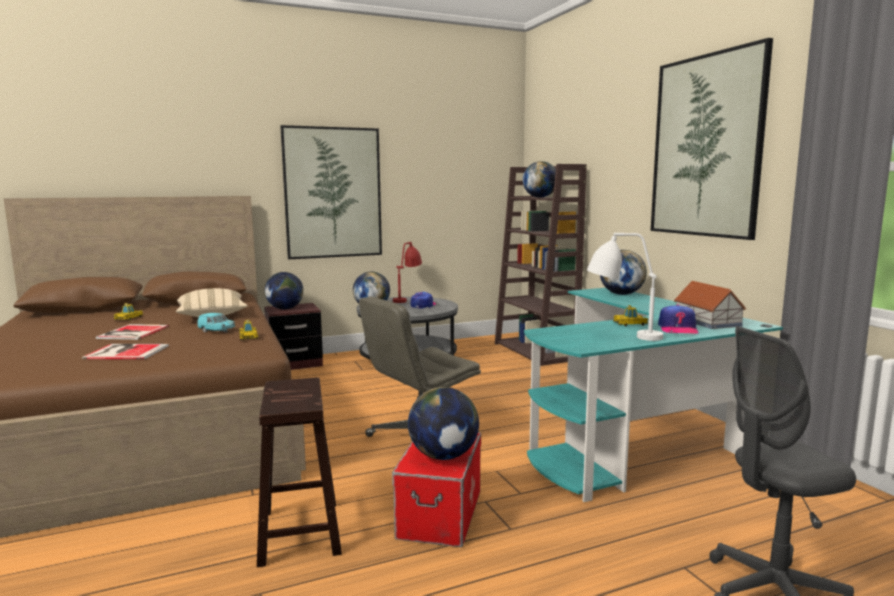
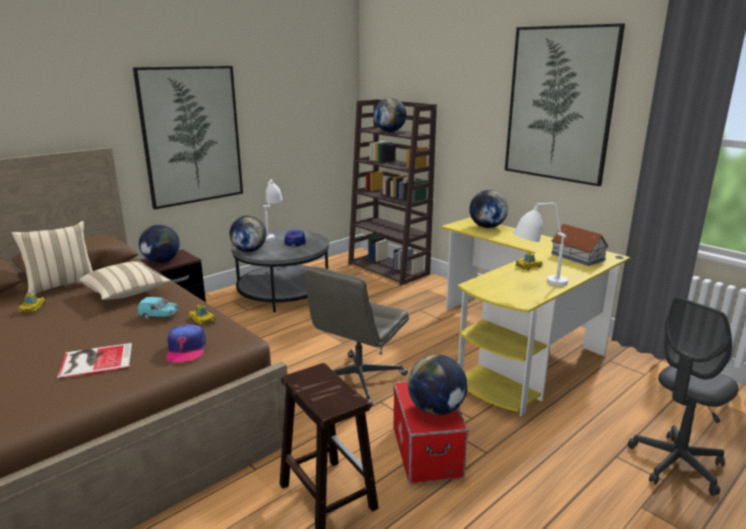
camera: 20 degrees left, 10 degrees up
book [96,324,169,340] -> none
red table lamp [393,242,422,303] -> white table lamp [263,179,282,241]
turquoise desk [524,288,783,502] -> yellow desk [441,217,630,417]
cap [658,305,699,334] -> cap moved to [166,324,206,362]
none -> beige pillow [12,221,93,295]

